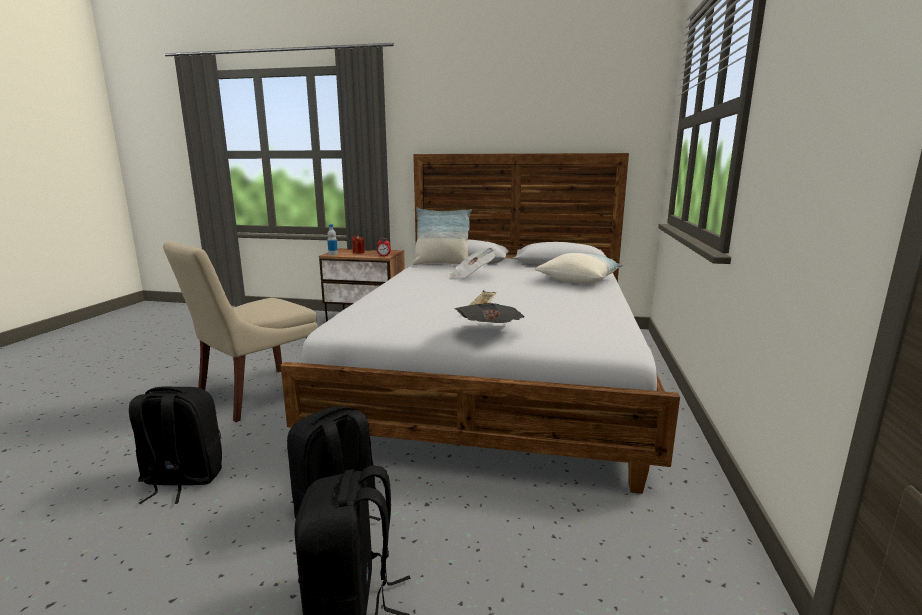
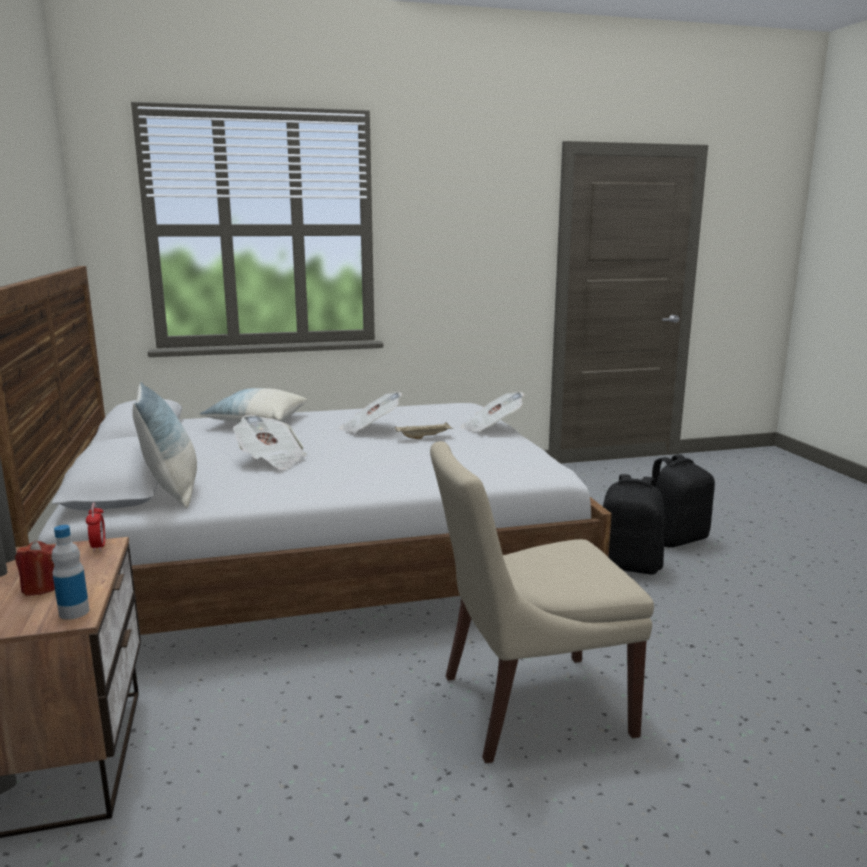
camera: 115 degrees left, 0 degrees up
black backpack [129,386,222,504] -> none
beige chair [163,241,318,422] -> beige chair turned 150 degrees clockwise [430,441,654,764]
none -> newspaper [339,392,402,433]

